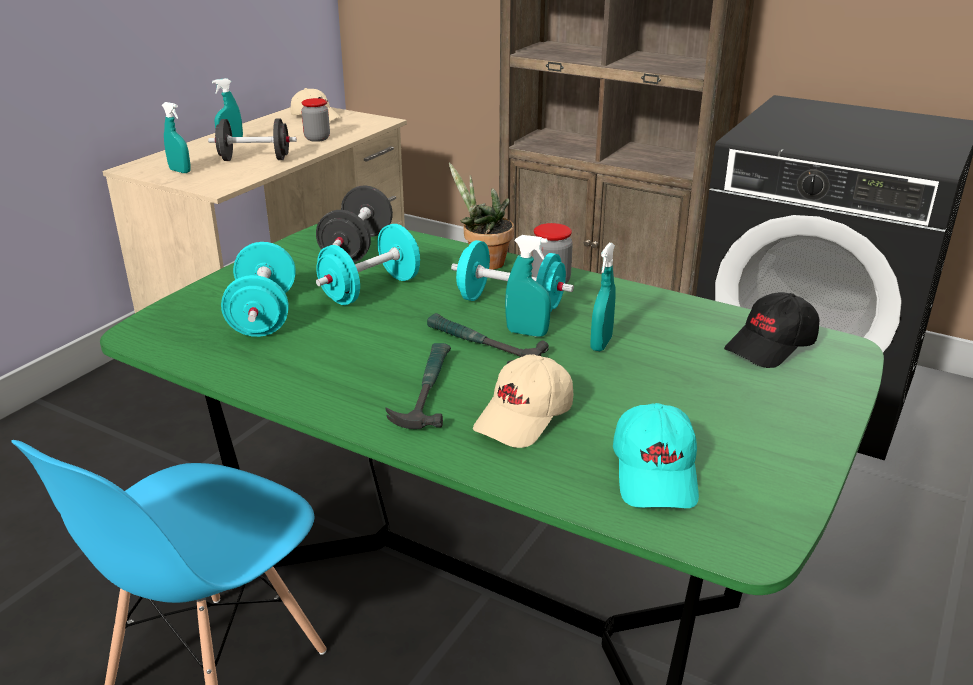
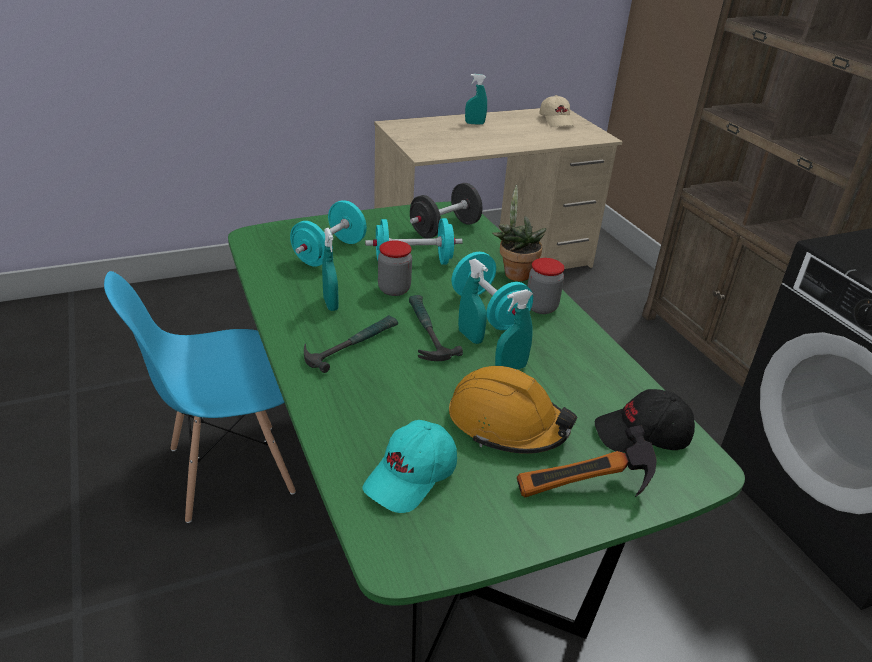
camera: 35 degrees right, 5 degrees up
turquoise spray bottle [162,102,191,173] -> turquoise spray bottle moved to [322,228,339,311]
black dumbbell [208,118,297,161] -> none
jar [301,98,330,142] -> jar moved to [378,240,412,296]
beige cap [473,355,573,448] -> none
none -> orange hard hat [449,366,577,454]
none -> hammer [517,425,656,497]

